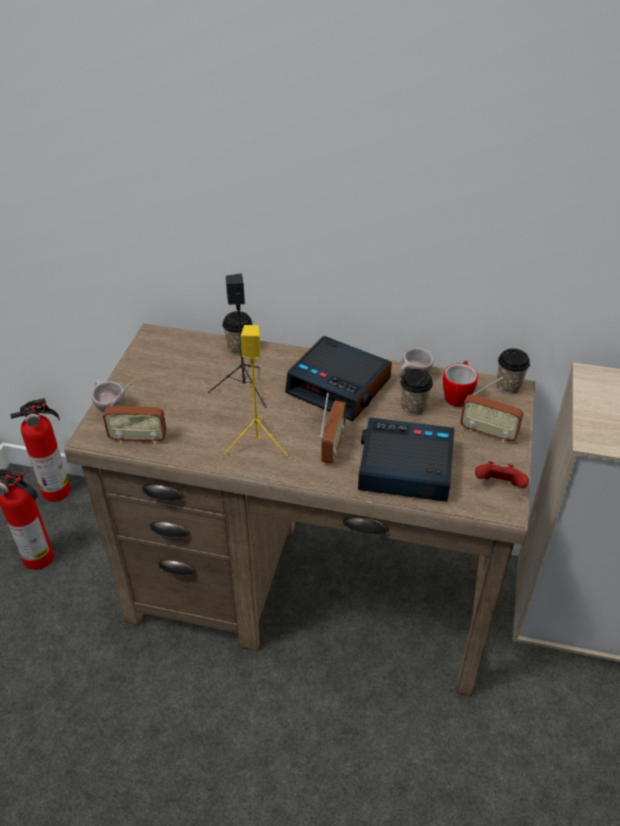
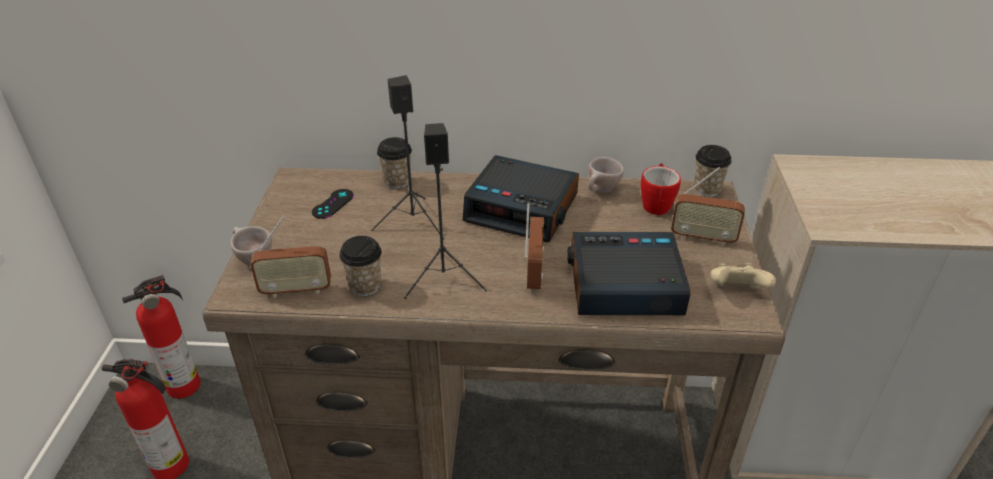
camera: 10 degrees left, 5 degrees down
yellow speaker [222,325,290,459] -> black speaker [404,123,487,299]
cup [400,369,433,416] -> cup moved to [339,236,382,296]
red game controller [475,461,529,488] -> beige game controller [710,263,776,289]
none -> black game controller [312,189,354,219]

